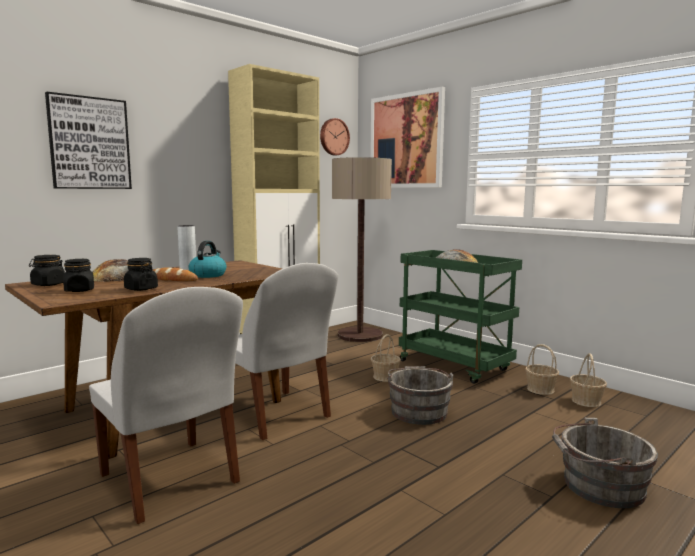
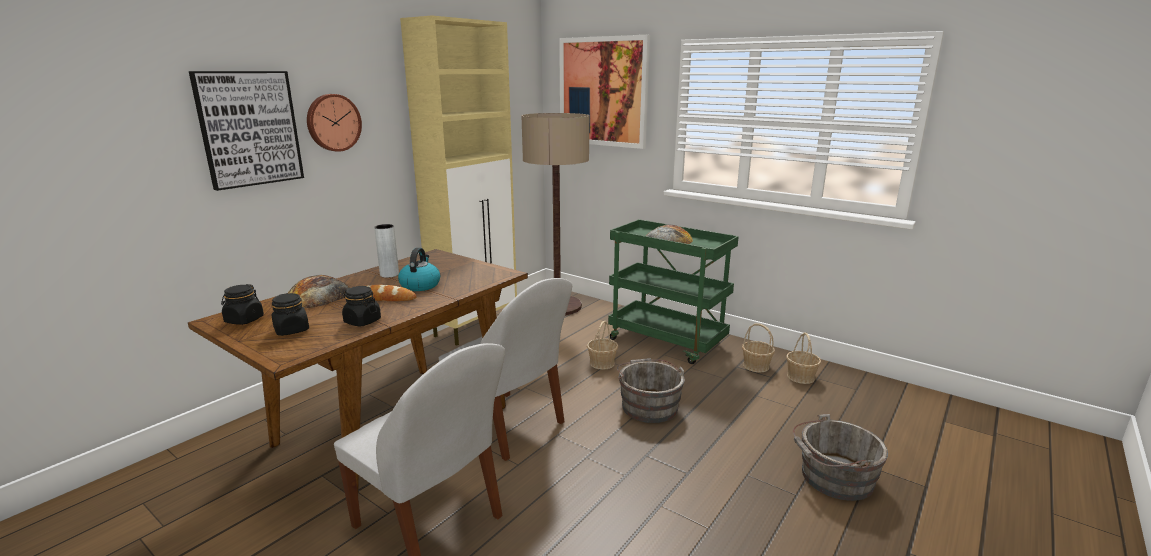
camera: 10 degrees left, 10 degrees up
wall clock [320,118,350,156] -> wall clock moved to [307,94,362,152]

